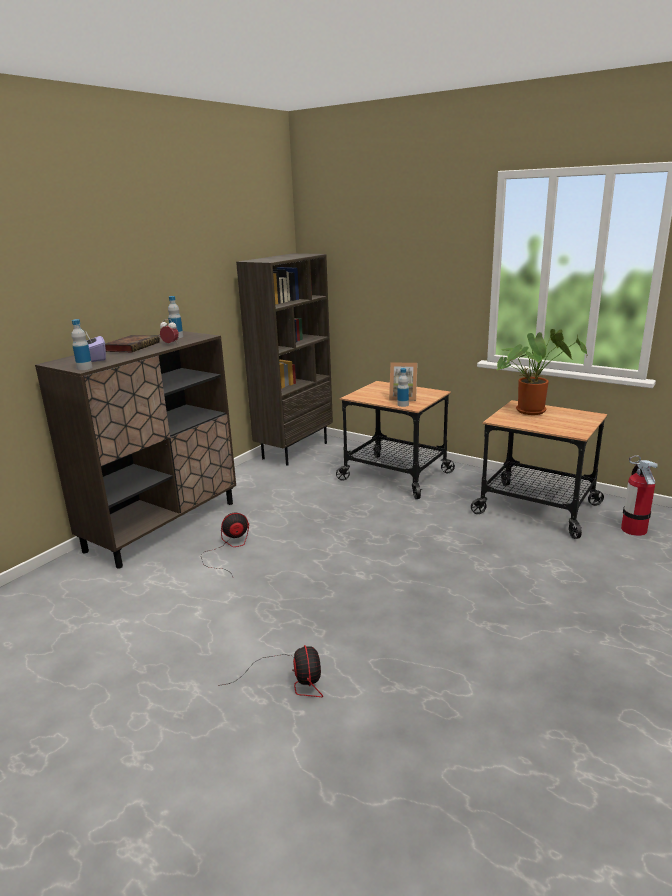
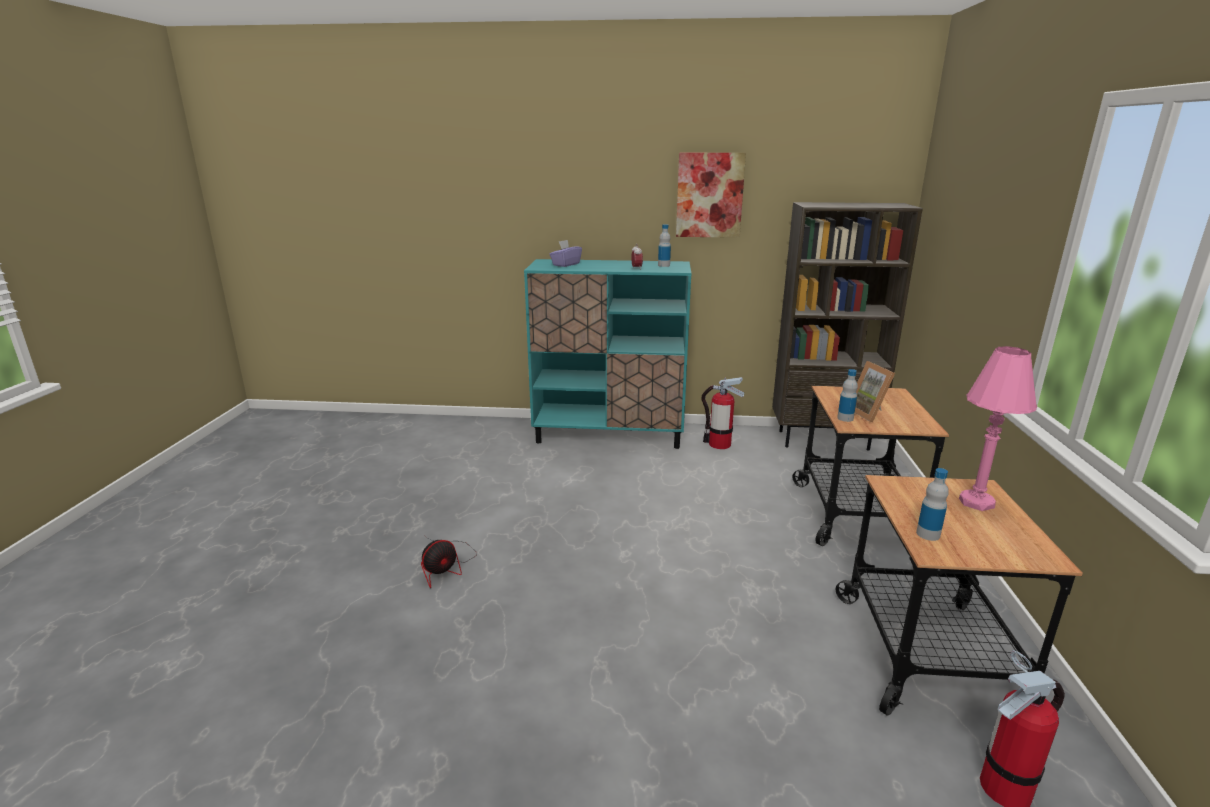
camera: 60 degrees right, 0 degrees up
brown cabinet [35,331,236,569] -> turquoise cabinet [524,259,691,449]
bottle [71,319,93,370] -> bottle moved to [916,468,949,541]
book [105,335,160,352] -> none
fan [201,513,249,577] -> none
potted plant [496,329,587,415] -> pink table lamp [959,346,1037,511]
none -> picture [676,153,746,238]
none -> fire extinguisher [701,377,744,449]

